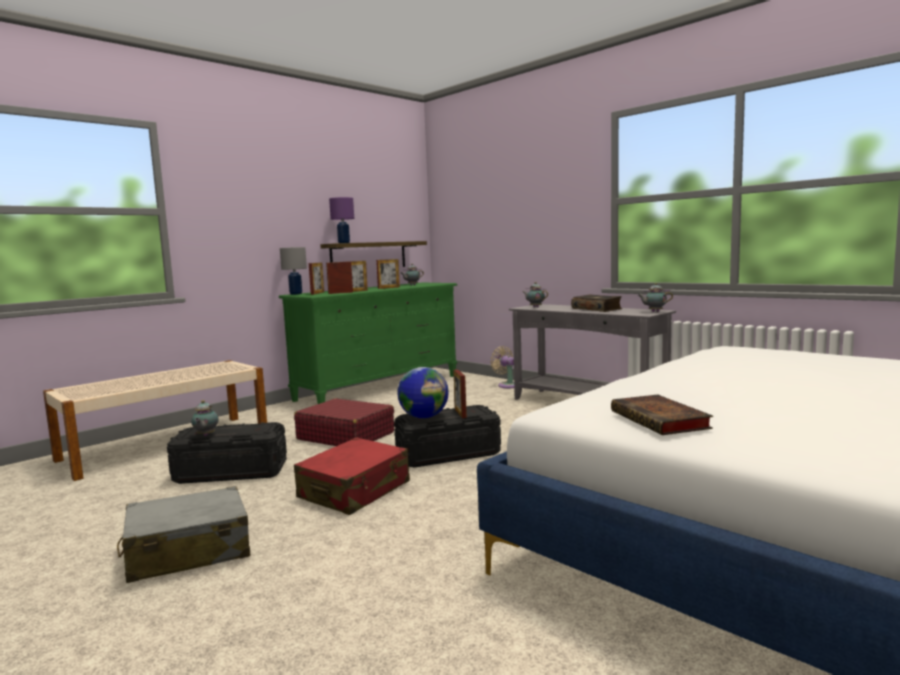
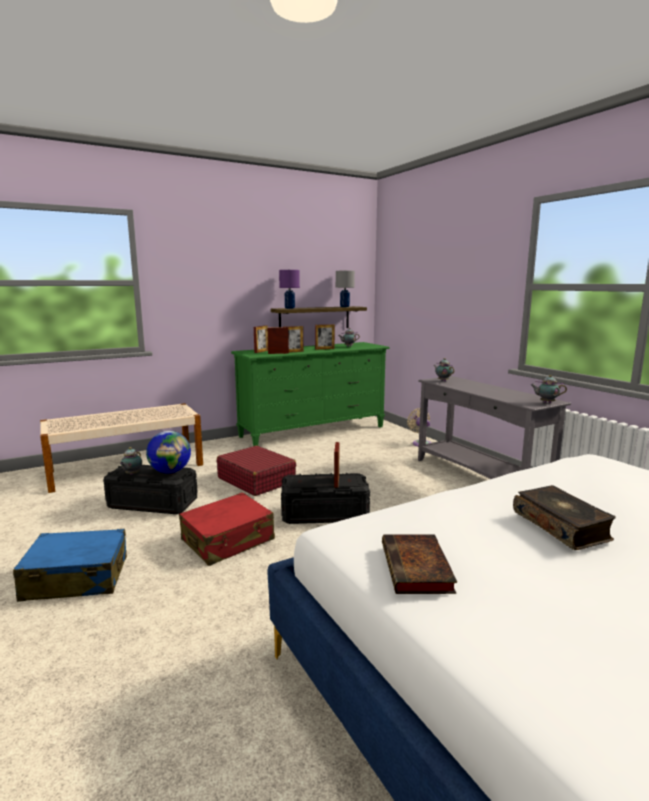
camera: 15 degrees right, 5 degrees up
grey suitcase [117,486,251,583] -> blue suitcase [13,529,127,602]
grey table lamp [280,247,307,295] -> grey table lamp moved to [336,270,355,307]
globe [397,367,449,418] -> globe moved to [146,431,191,474]
book [571,294,622,312] -> book moved to [513,485,616,550]

